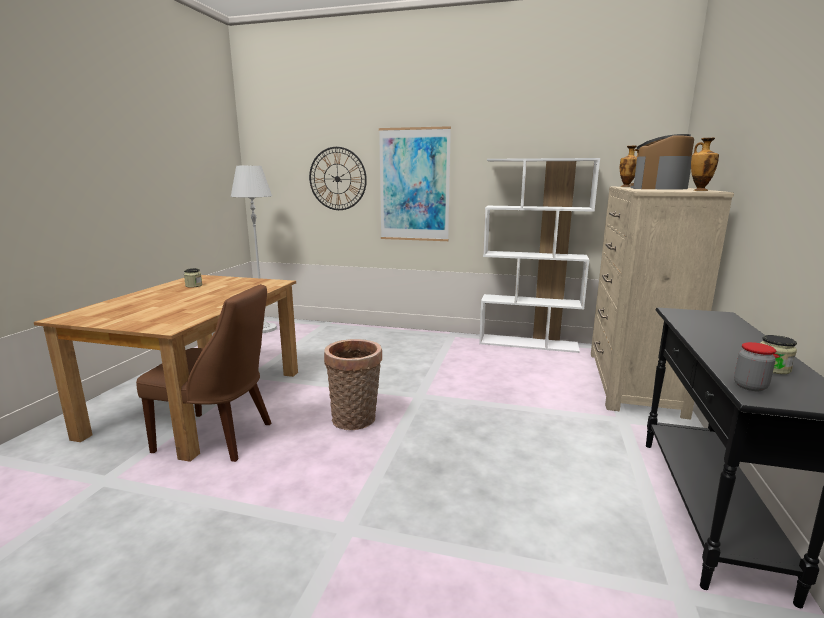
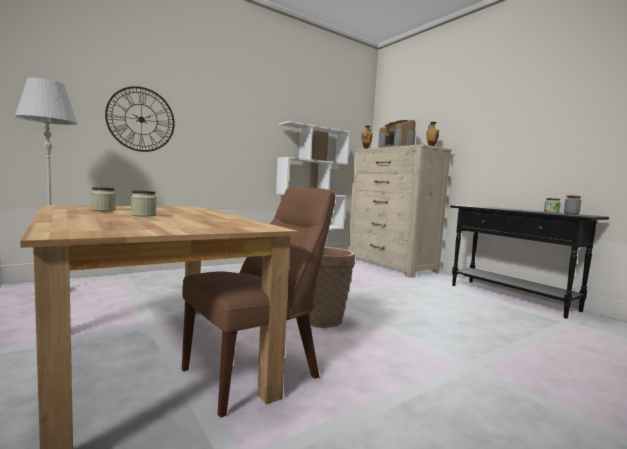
camera: 50 degrees left, 10 degrees down
picture [379,126,451,241] -> none
none -> jar [131,190,156,216]

